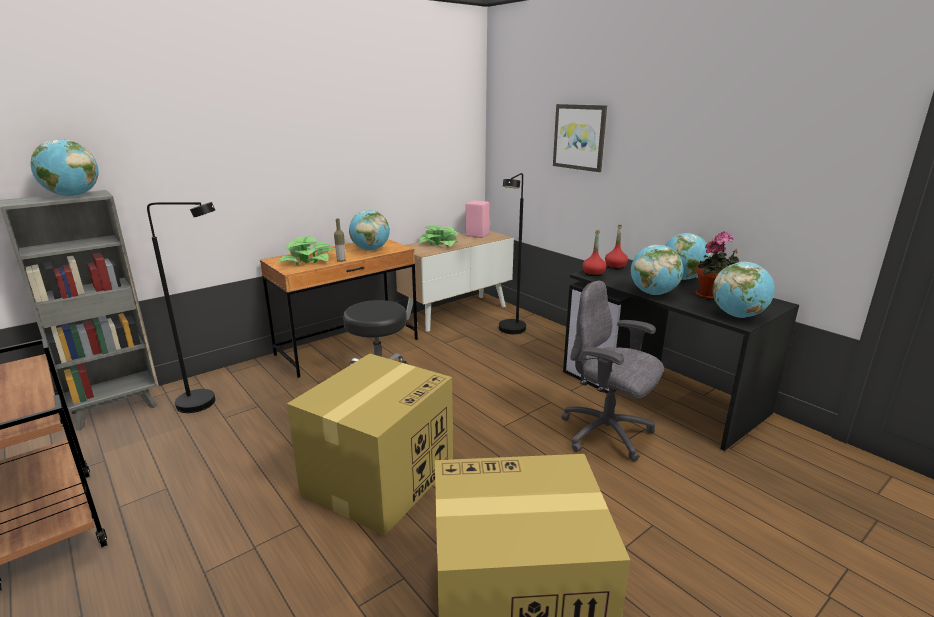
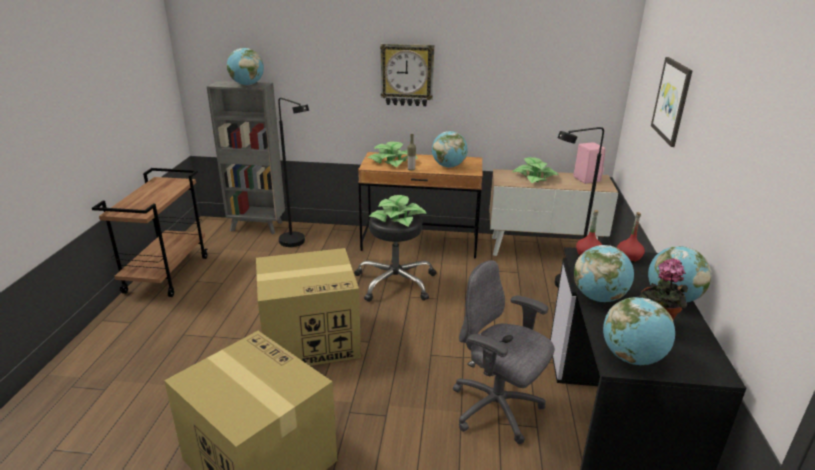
camera: 45 degrees right, 5 degrees up
grey office chair [561,281,664,462] -> grey office chair turned 45 degrees counterclockwise [453,260,555,444]
none -> potted plant [369,195,427,227]
none -> wall clock [380,43,434,106]

